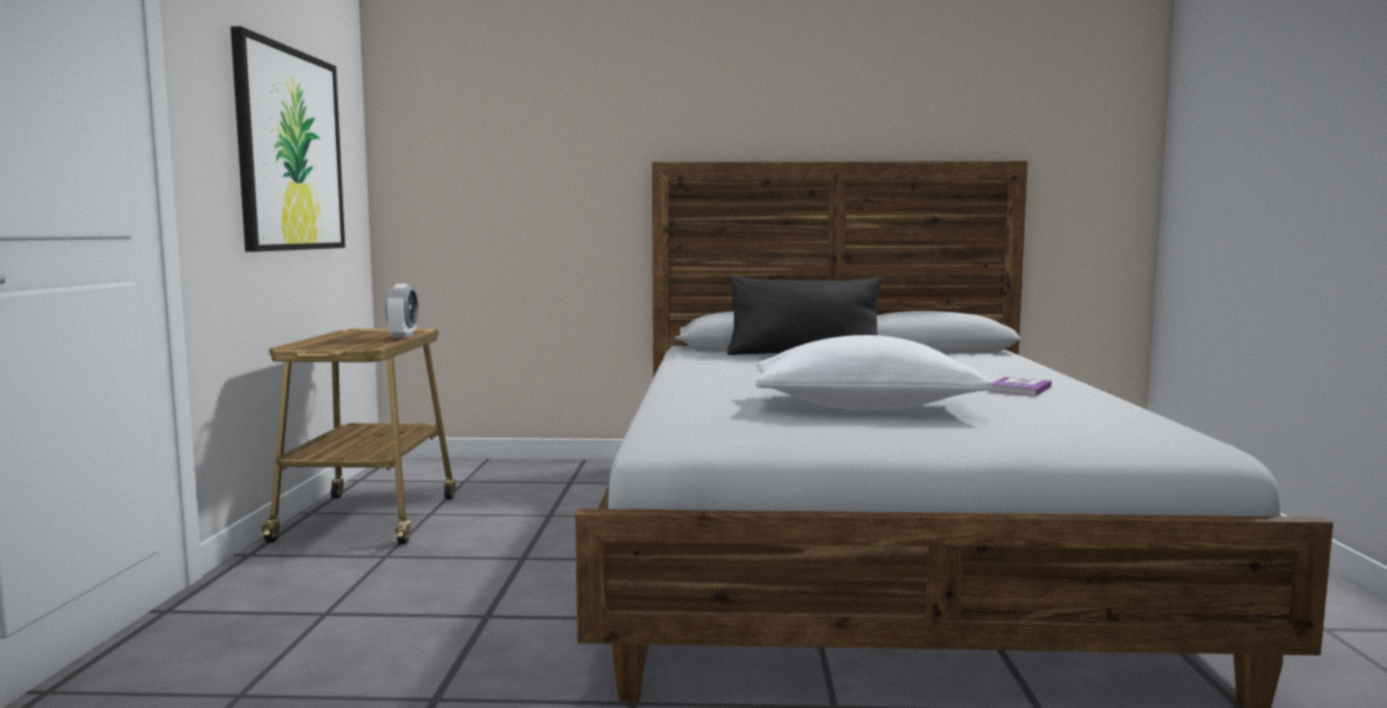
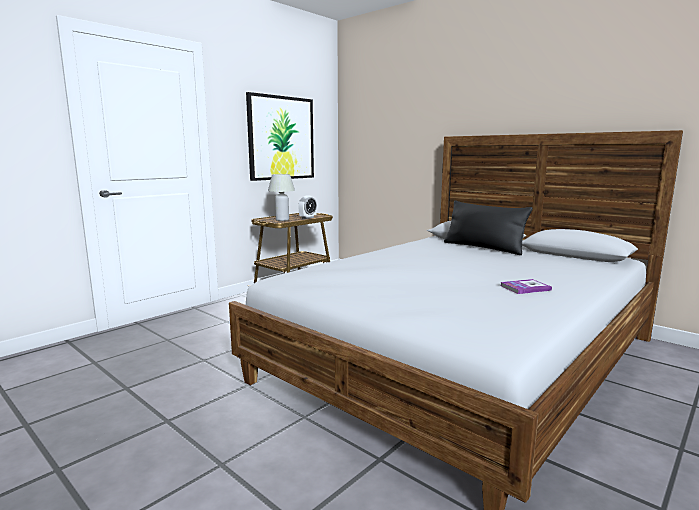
camera: 40 degrees right, 5 degrees up
white pillow [755,335,992,410] -> none
none -> white table lamp [268,174,295,221]

